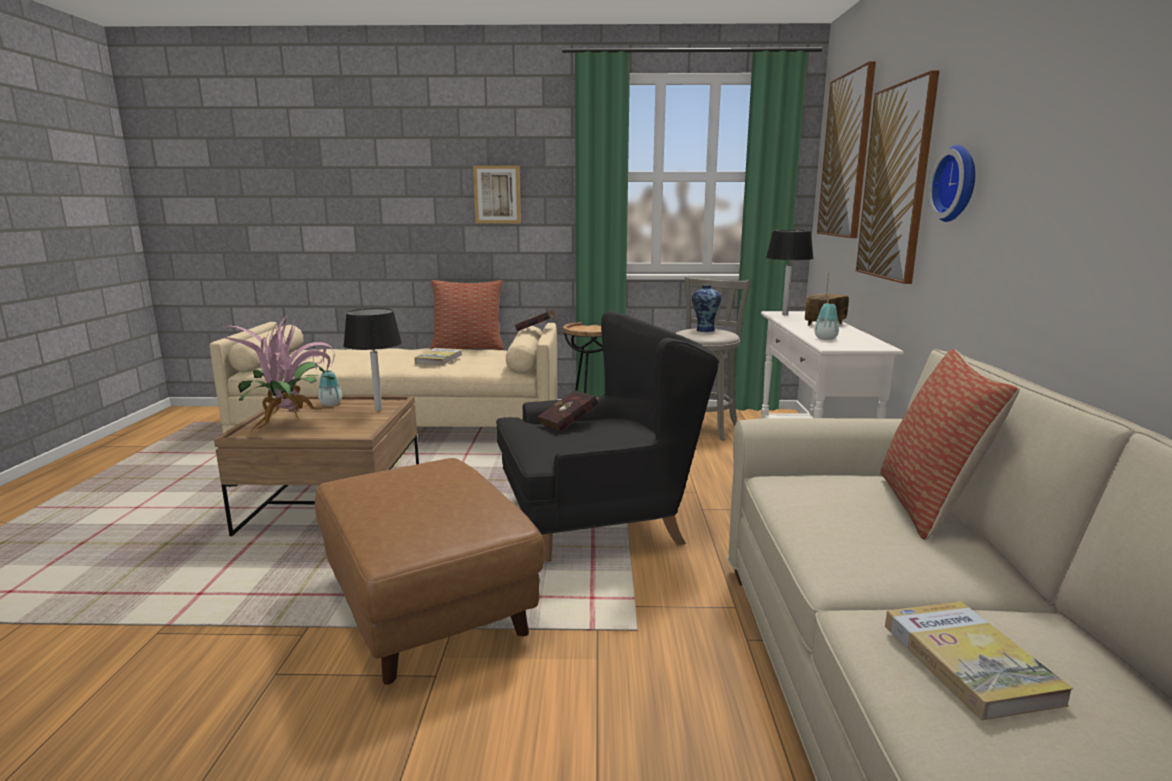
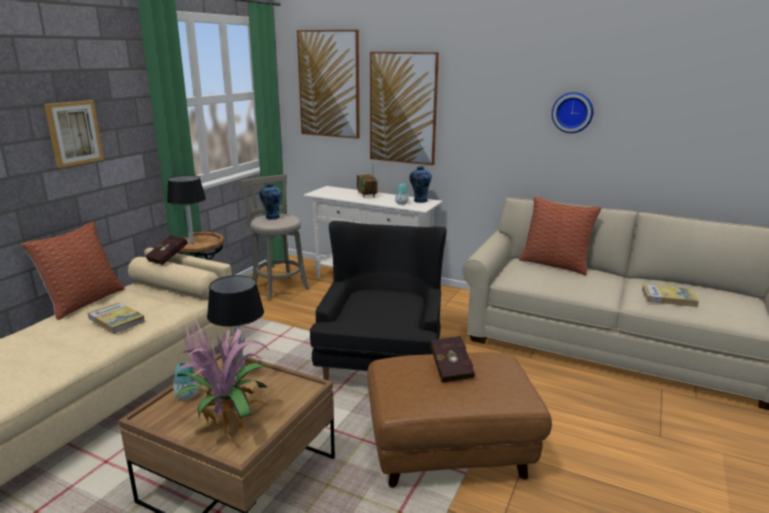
camera: 65 degrees left, 5 degrees up
red book [538,390,599,431] -> red book moved to [430,336,475,383]
black table lamp [766,230,814,315] -> black table lamp moved to [167,175,206,244]
wall clock [928,145,975,222] -> wall clock moved to [552,92,593,133]
none -> vase [410,166,432,203]

